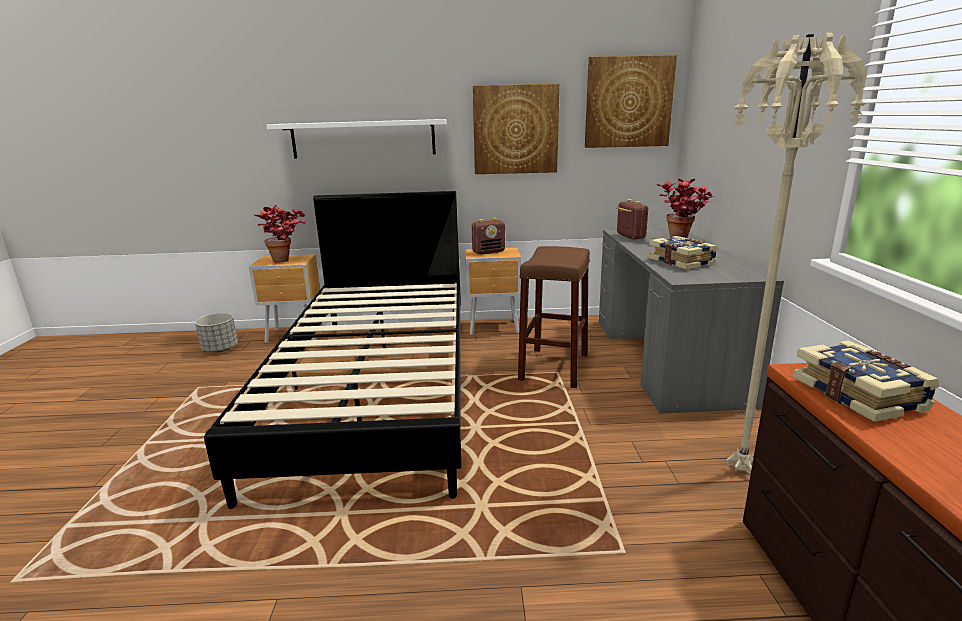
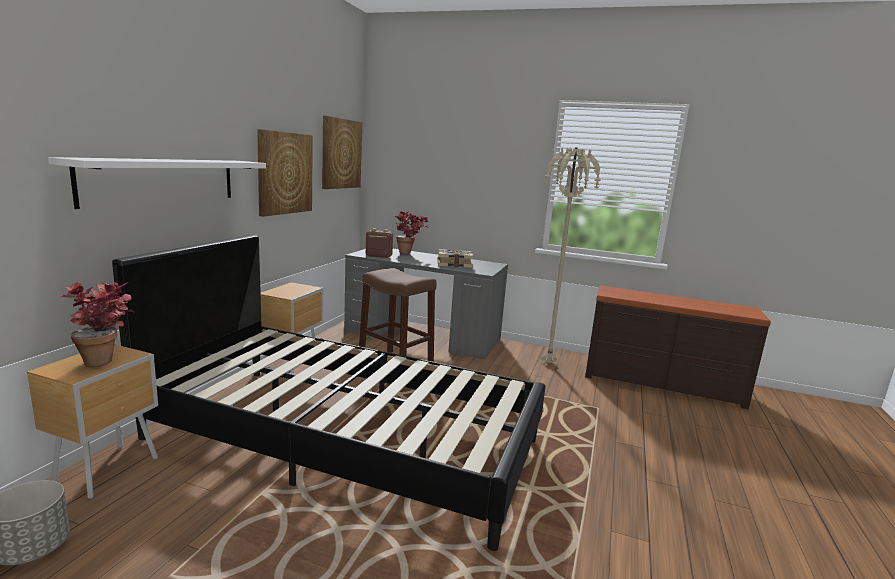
camera: 70 degrees left, 5 degrees down
radio [472,218,505,255] -> none
book [793,340,940,422] -> none

